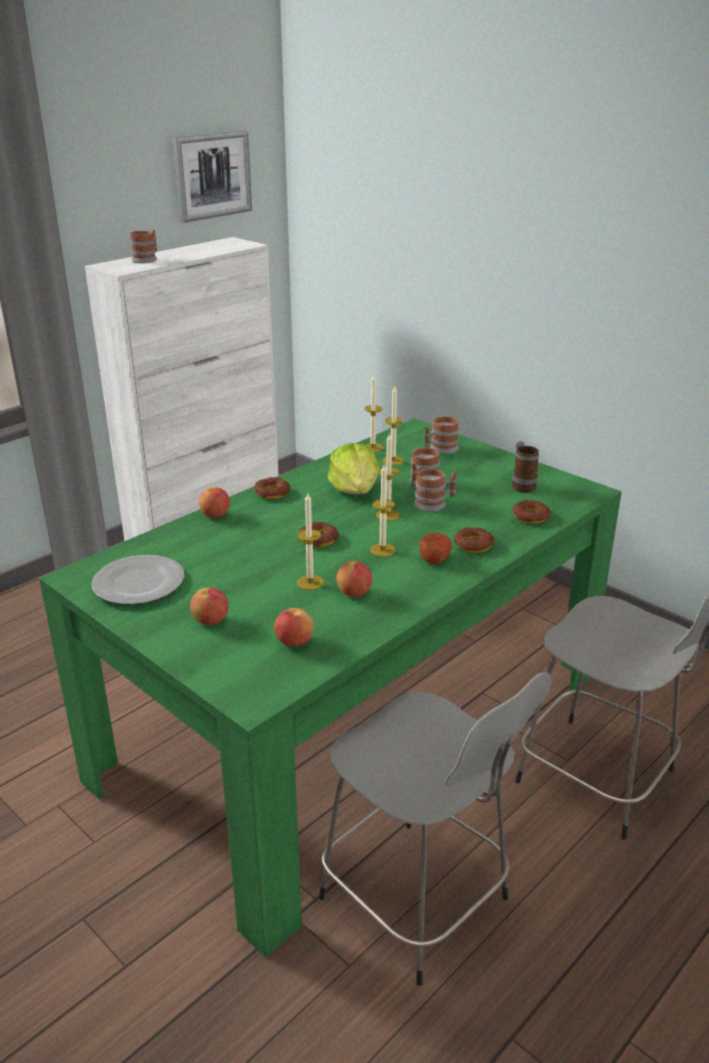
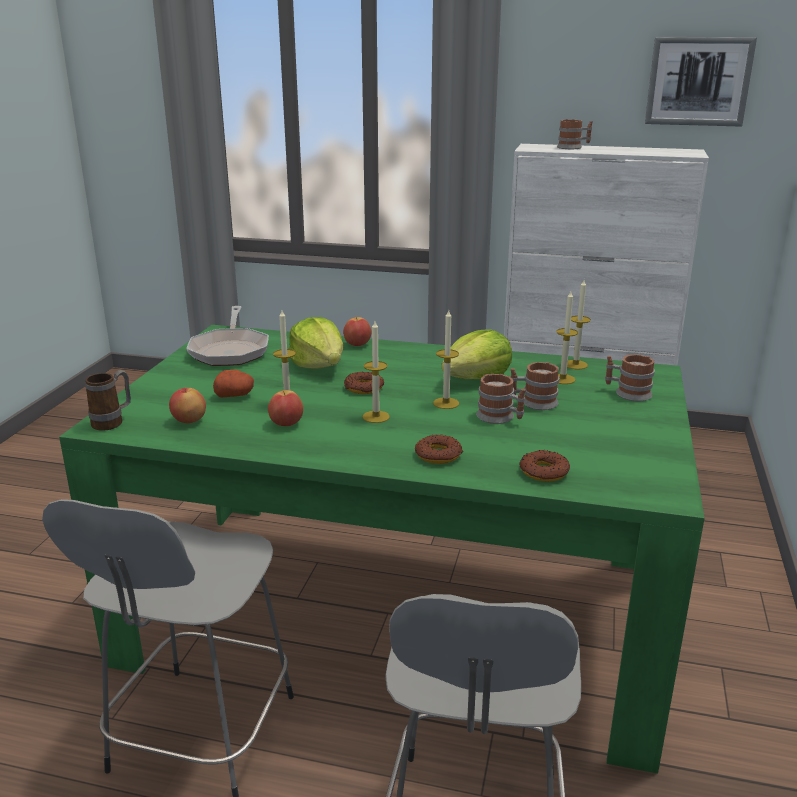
camera: 60 degrees right, 5 degrees down
plate [92,555,184,604] -> frying pan [187,306,269,366]
apple [190,588,229,625] -> none
donut [254,477,290,499] -> none
potato [419,533,452,565] -> potato moved to [213,370,254,397]
mug [512,441,539,492] -> mug moved to [85,370,131,431]
none -> lettuce [289,317,343,369]

